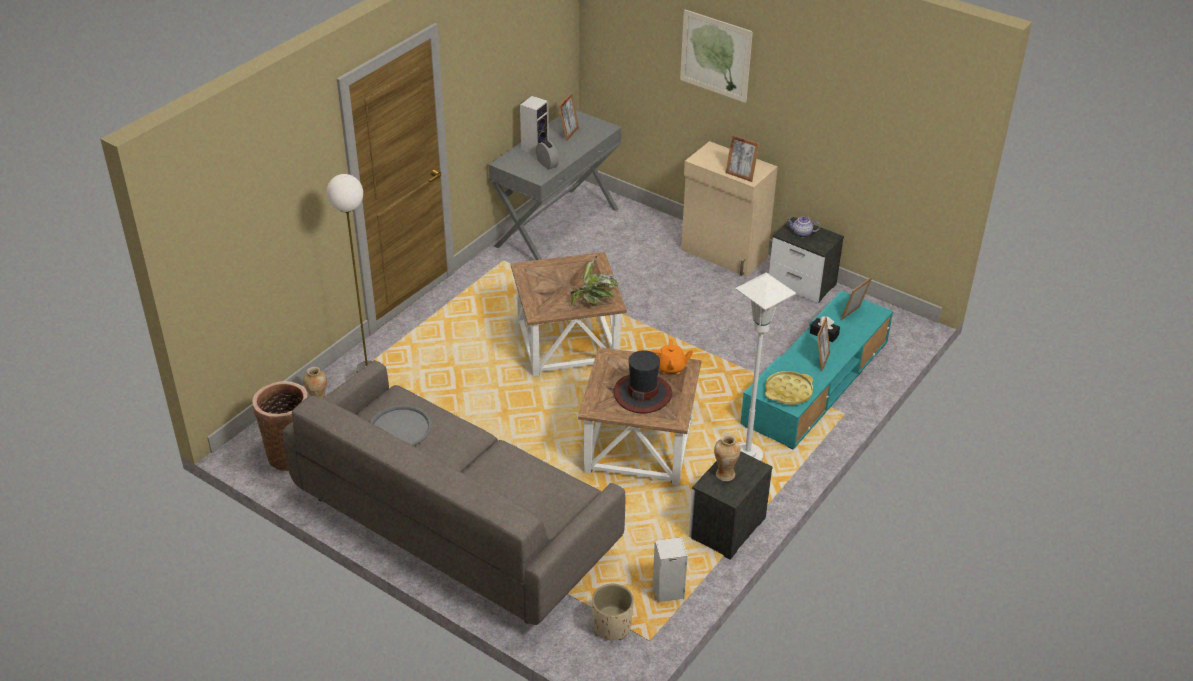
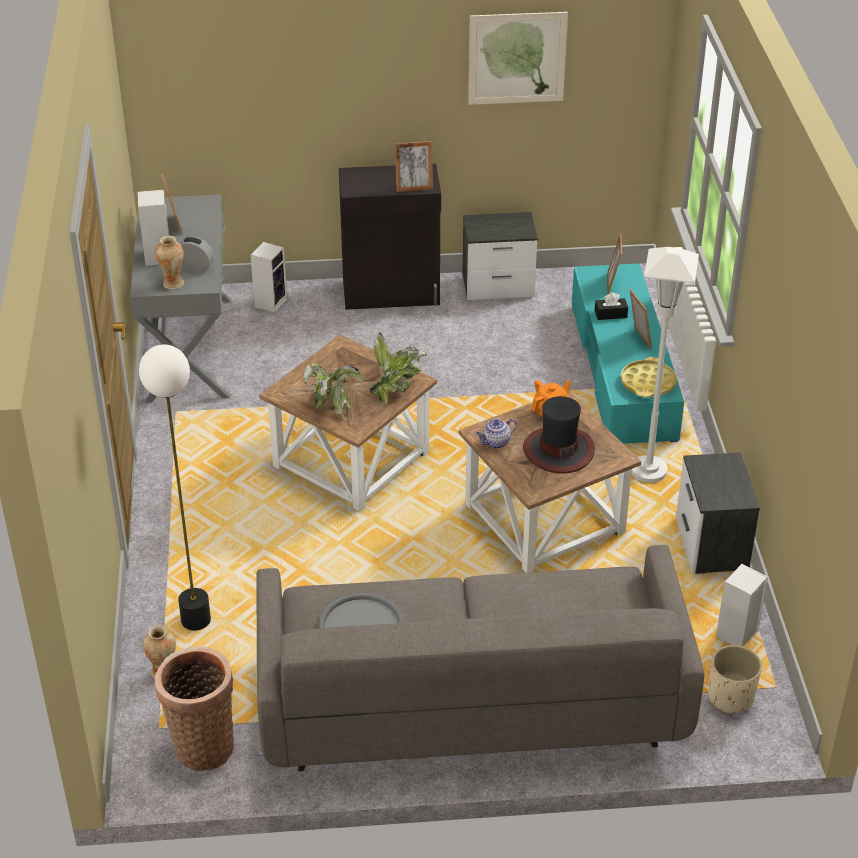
camera: 40 degrees left, 0 degrees up
picture [680,10,753,103] -> picture moved to [468,12,568,105]
beige cabinet [681,141,778,277] -> black cabinet [339,164,441,310]
vase [714,434,741,481] -> vase moved to [155,236,184,290]
teapot [787,216,820,237] -> teapot moved to [476,418,517,449]
none -> speaker [250,242,287,313]
none -> potted plant [303,362,364,419]

